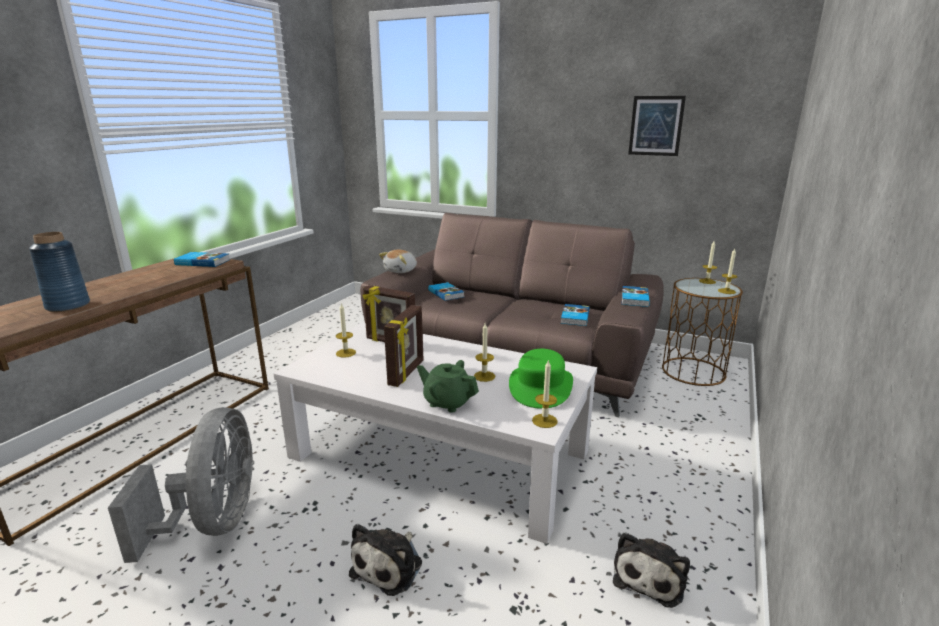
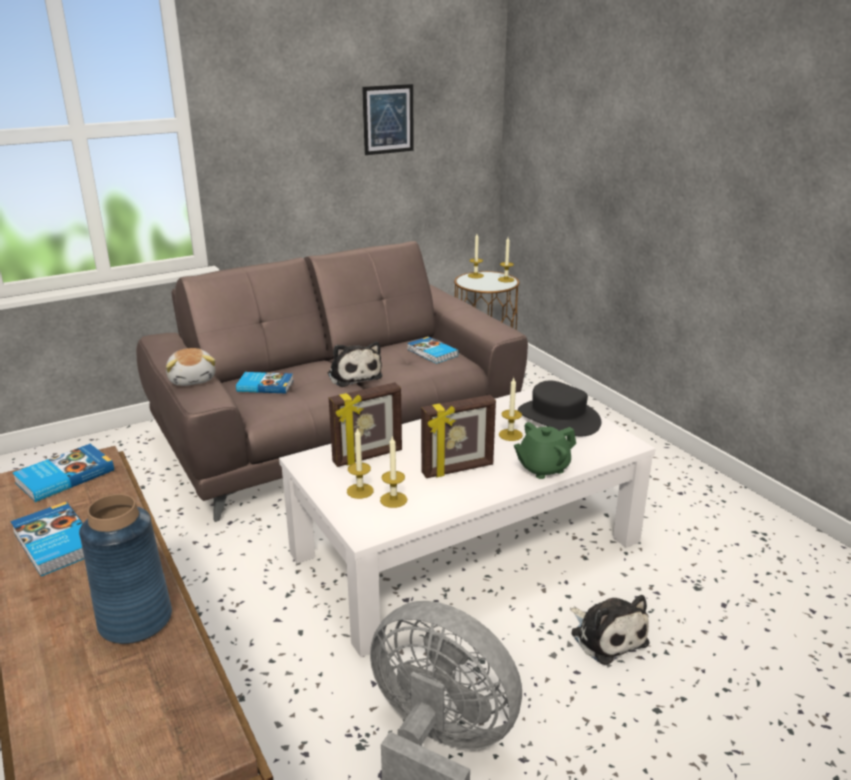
camera: 55 degrees left, 5 degrees up
picture frame [384,305,423,387] -> picture frame turned 105 degrees clockwise [421,395,496,478]
green hat [509,349,573,409] -> black hat [518,380,602,436]
candle [532,359,558,428] -> candle moved to [380,436,407,508]
plush toy [613,532,690,608] -> plush toy moved to [328,342,382,387]
book [622,286,650,307] -> book moved to [10,502,84,576]

